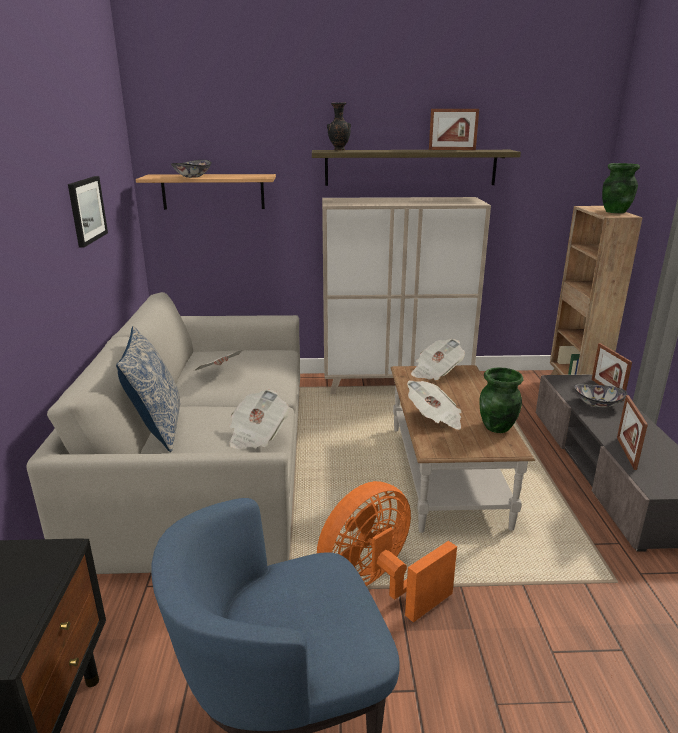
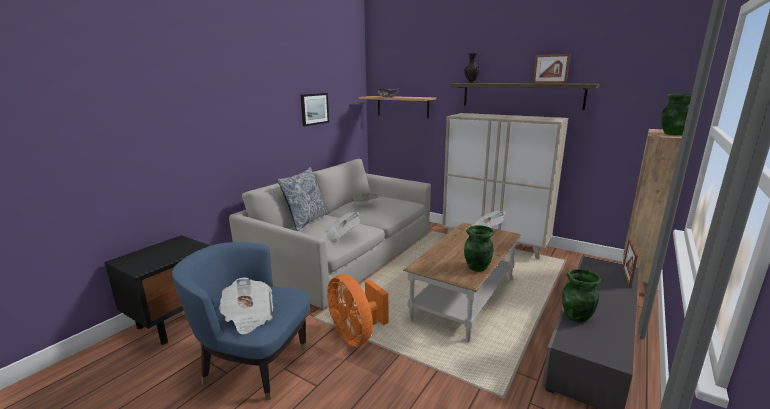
camera: 35 degrees right, 5 degrees down
orange fan [317,481,457,623] -> orange fan turned 120 degrees counterclockwise [327,274,389,346]
newspaper [407,380,462,430] -> newspaper moved to [219,277,273,334]
bowl [574,384,627,408] -> none
picture frame [617,395,648,470] -> green vase [562,269,601,323]

